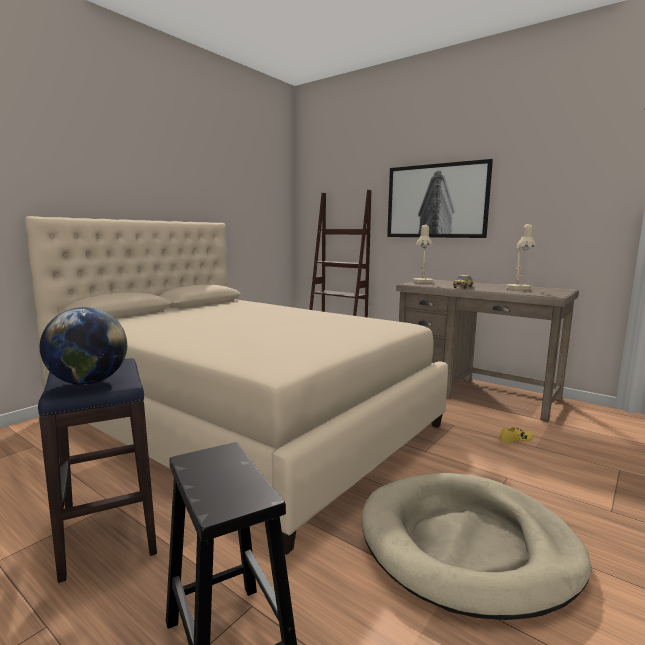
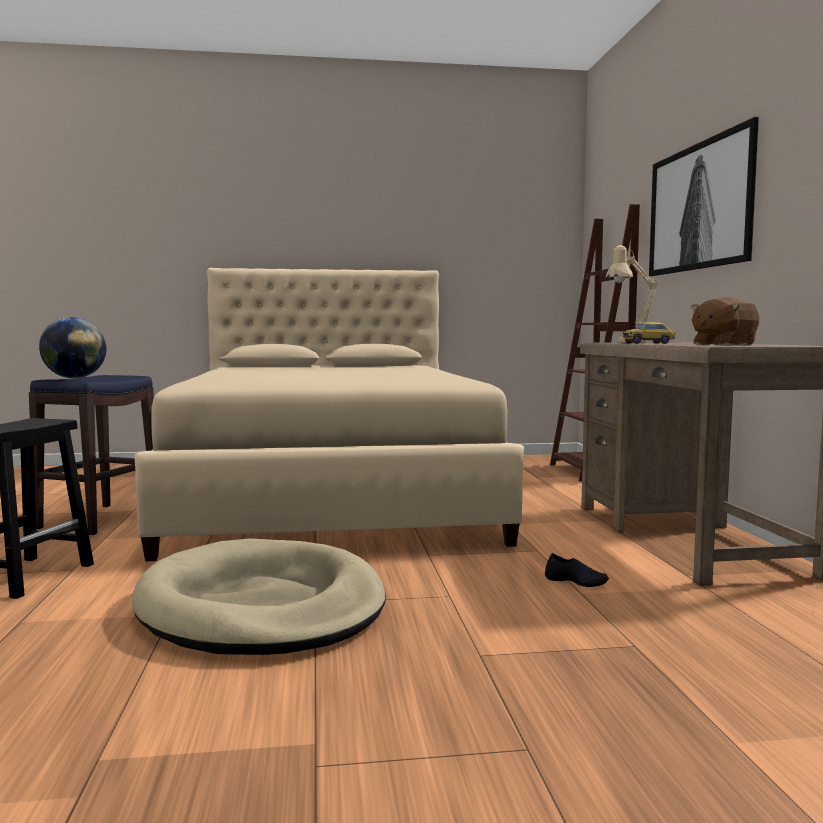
camera: 45 degrees right, 5 degrees down
yellow shoe [499,427,533,444] -> black shoe [545,553,609,587]
beige table lamp [506,224,536,291] -> brown plush toy [691,297,760,345]

